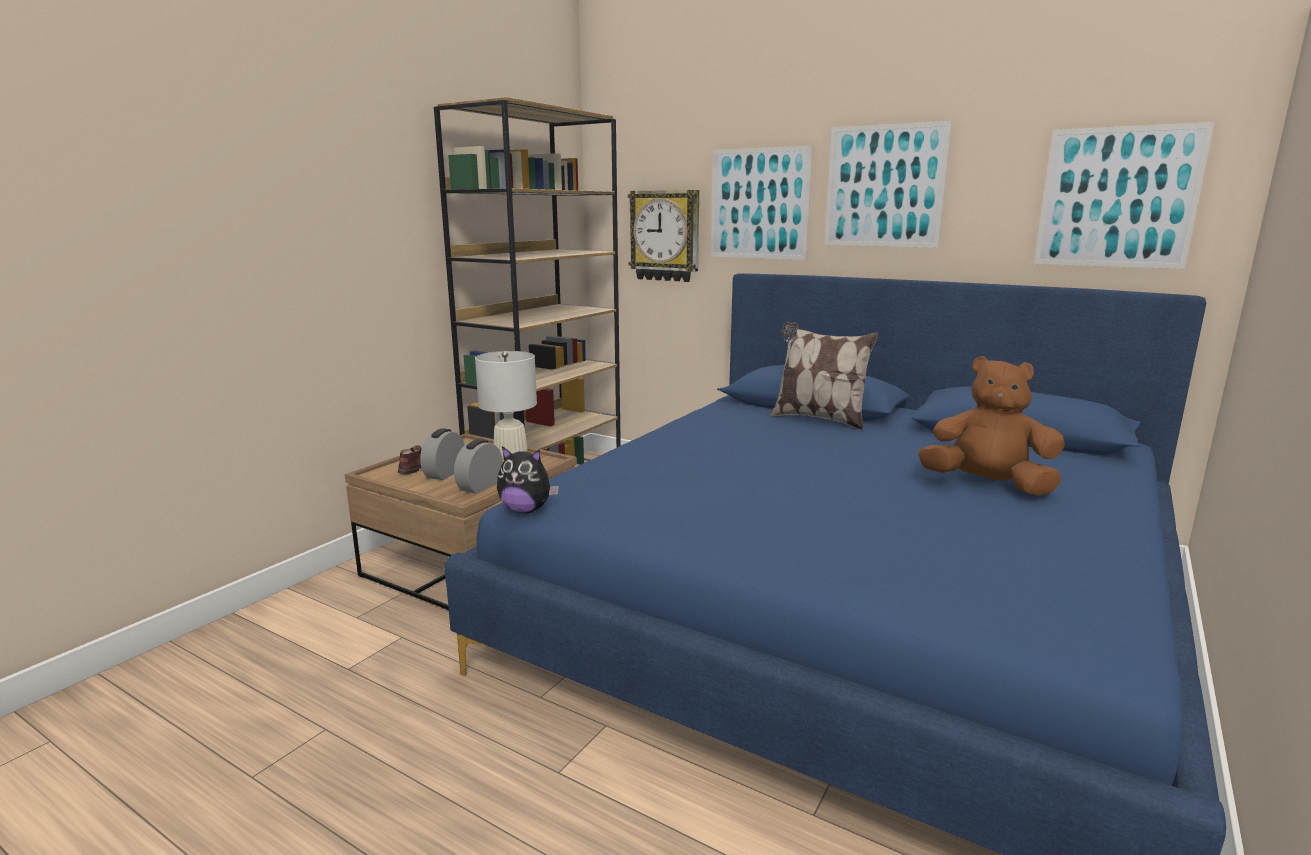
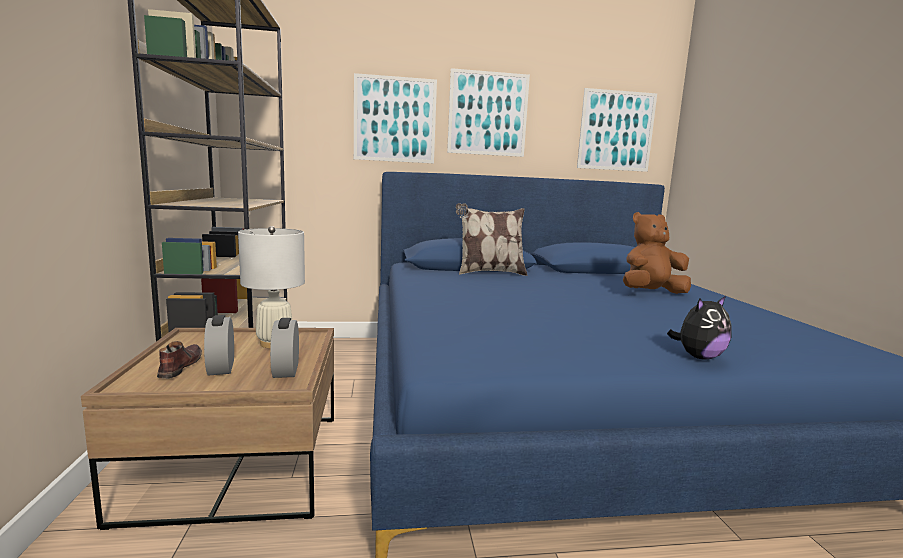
camera: 40 degrees left, 5 degrees down
plush toy [497,446,559,513] -> plush toy moved to [667,296,732,360]
wall clock [628,190,699,282] -> none

